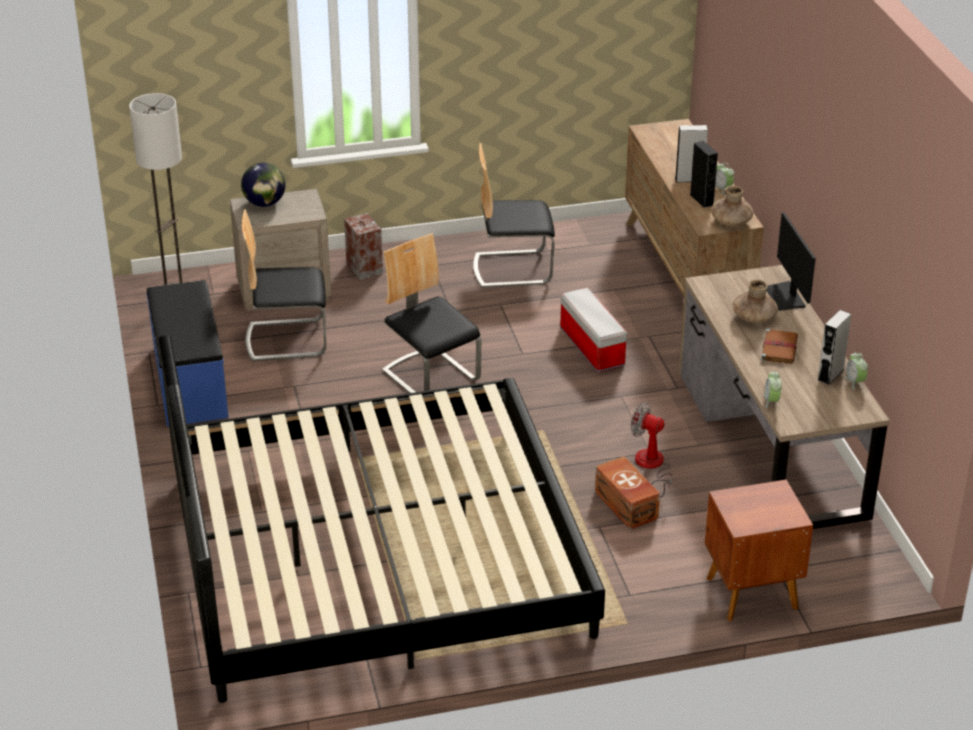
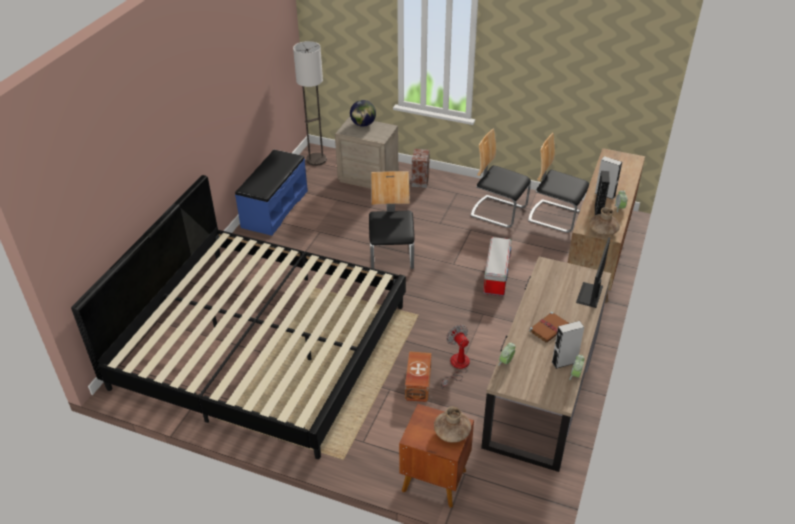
camera: 35 degrees right, 5 degrees up
chair [242,209,326,361] -> chair moved to [528,133,589,233]
brown vase [733,280,778,323] -> brown vase moved to [434,406,471,442]

